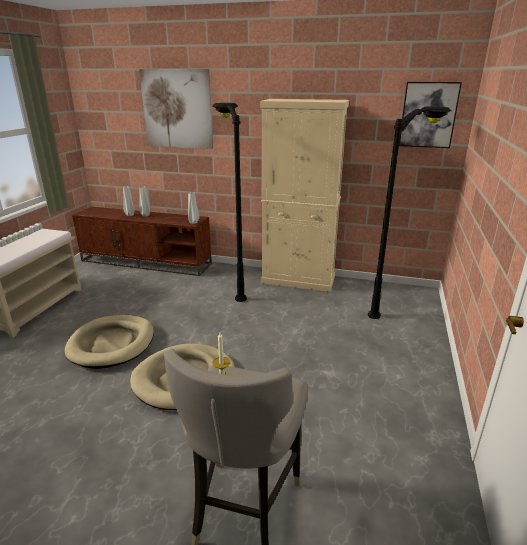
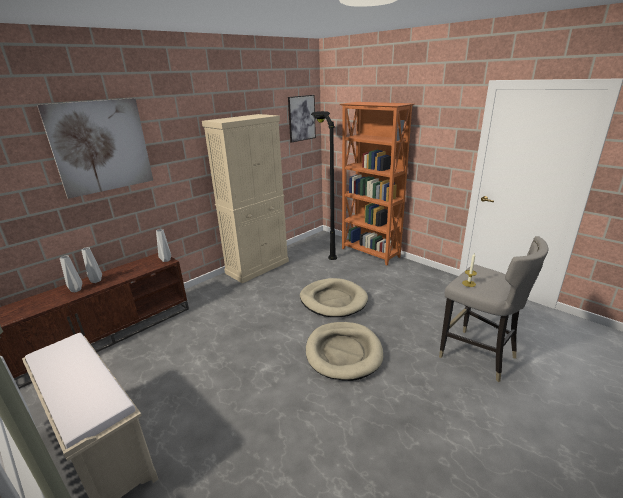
camera: 60 degrees left, 0 degrees up
beige dog bed [64,315,154,369] -> beige dog bed moved to [300,278,368,317]
black floor lamp [212,103,247,302] -> none
none -> orange bookcase [340,102,415,265]

